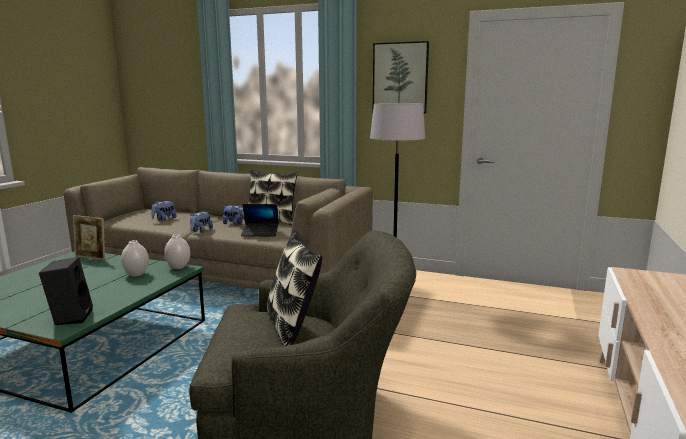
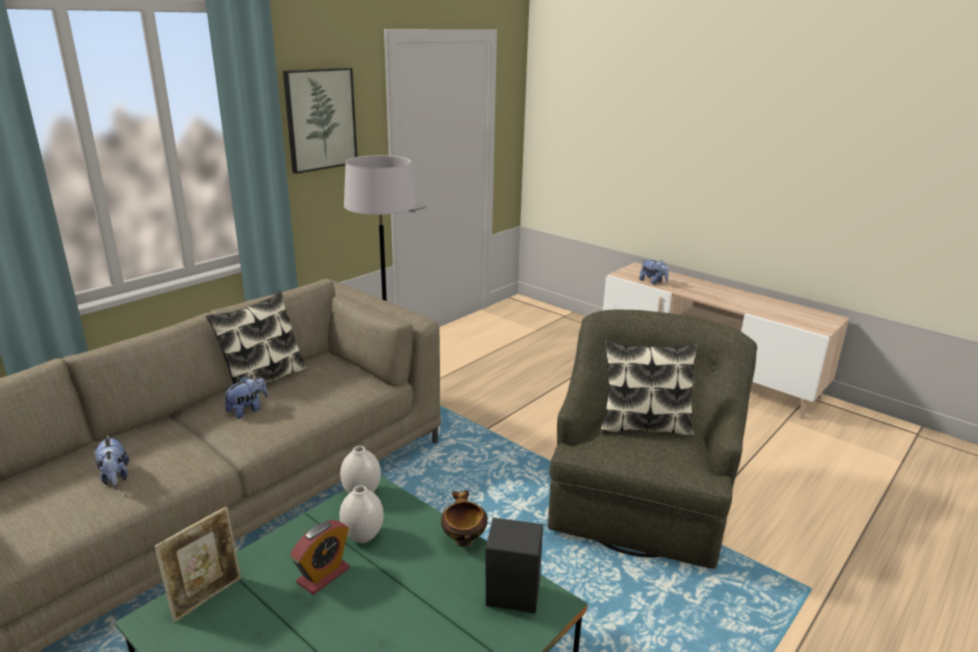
camera: 70 degrees left, 10 degrees up
plush toy [190,211,213,233] -> plush toy moved to [639,260,669,285]
laptop [241,204,279,236] -> none
none -> alarm clock [290,520,350,595]
none -> bowl [441,490,488,547]

